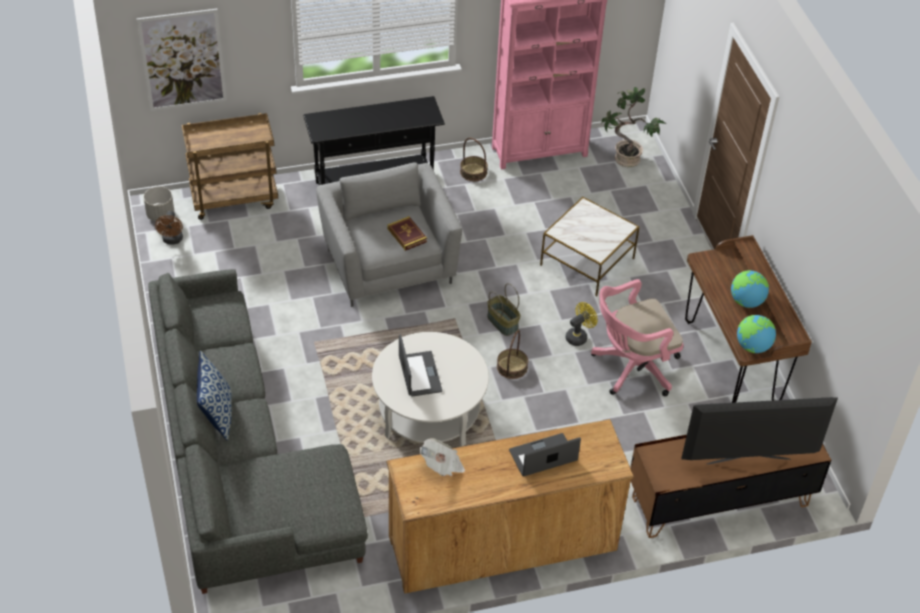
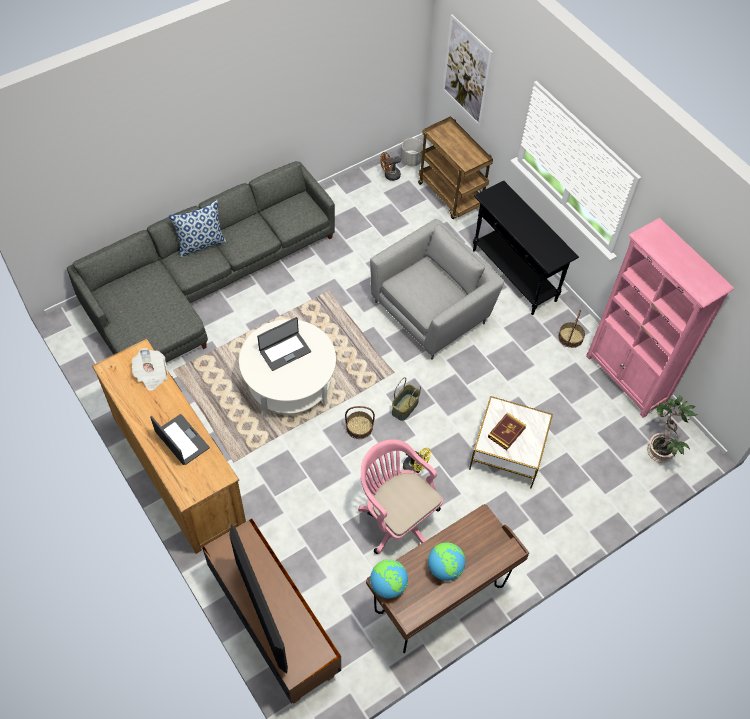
camera: 70 degrees right, 10 degrees up
book [388,216,427,251] -> book moved to [488,412,526,450]

